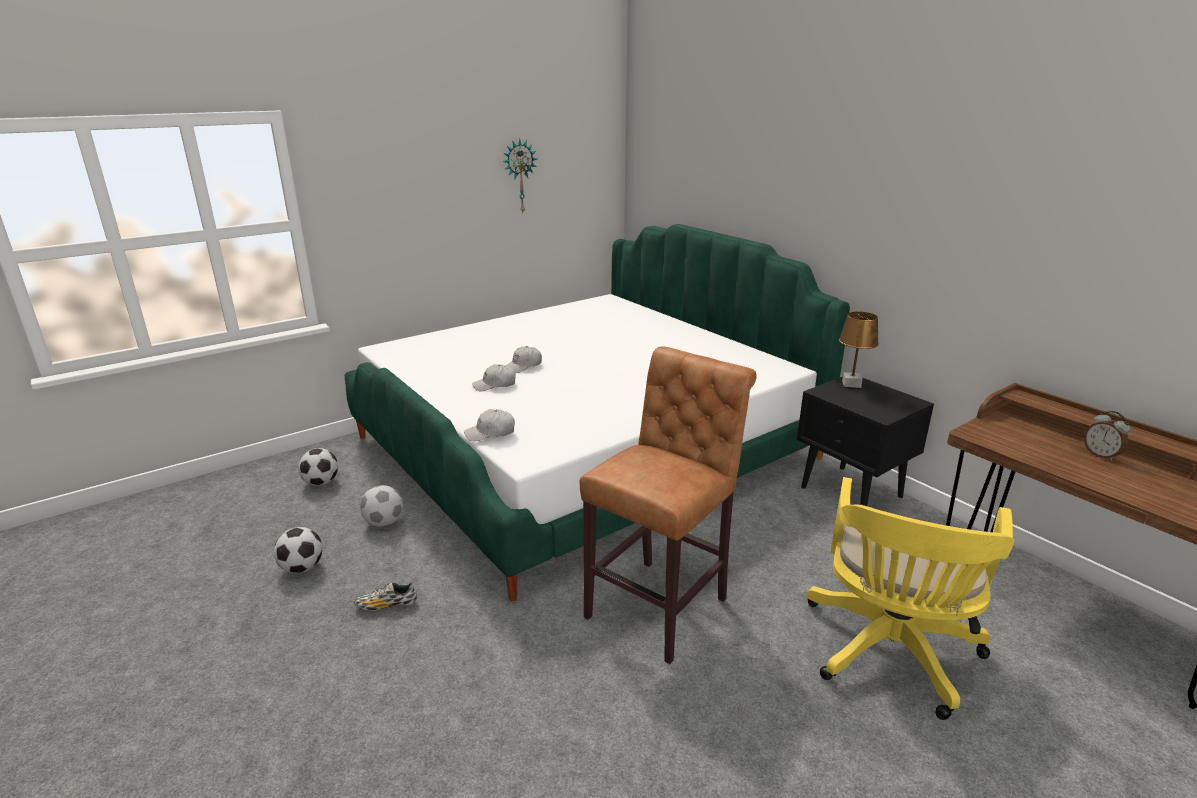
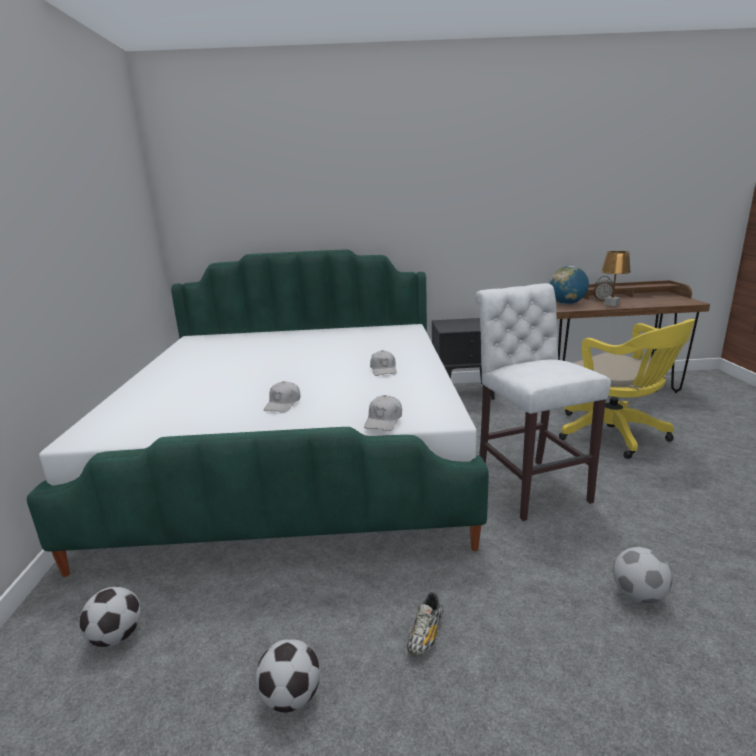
camera: 55 degrees left, 5 degrees down
football [360,485,403,527] -> football moved to [613,547,672,603]
wall clock [503,139,537,213] -> none
white cap [505,346,542,373] -> white cap moved to [370,350,397,376]
brown stool [580,346,757,664] -> white stool [475,283,611,521]
brown table lamp [839,312,879,388] -> brown table lamp moved to [601,251,631,306]
none -> globe [549,266,589,304]

